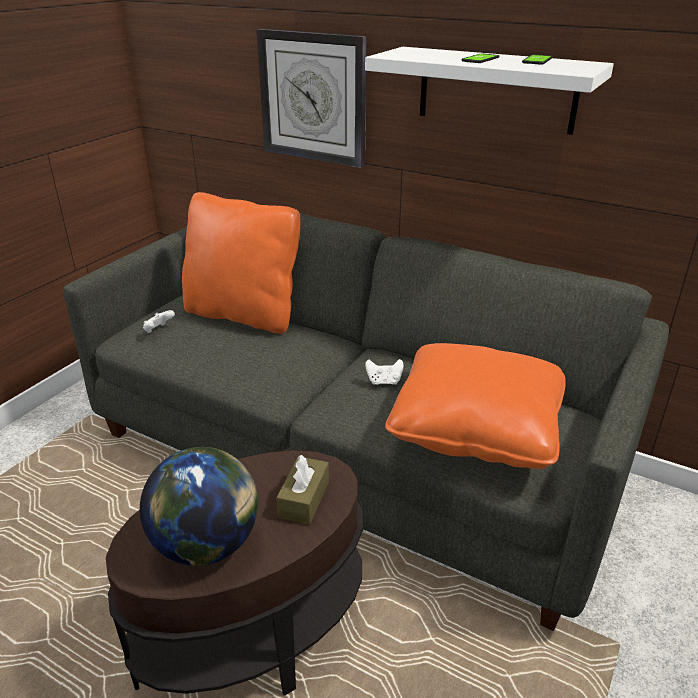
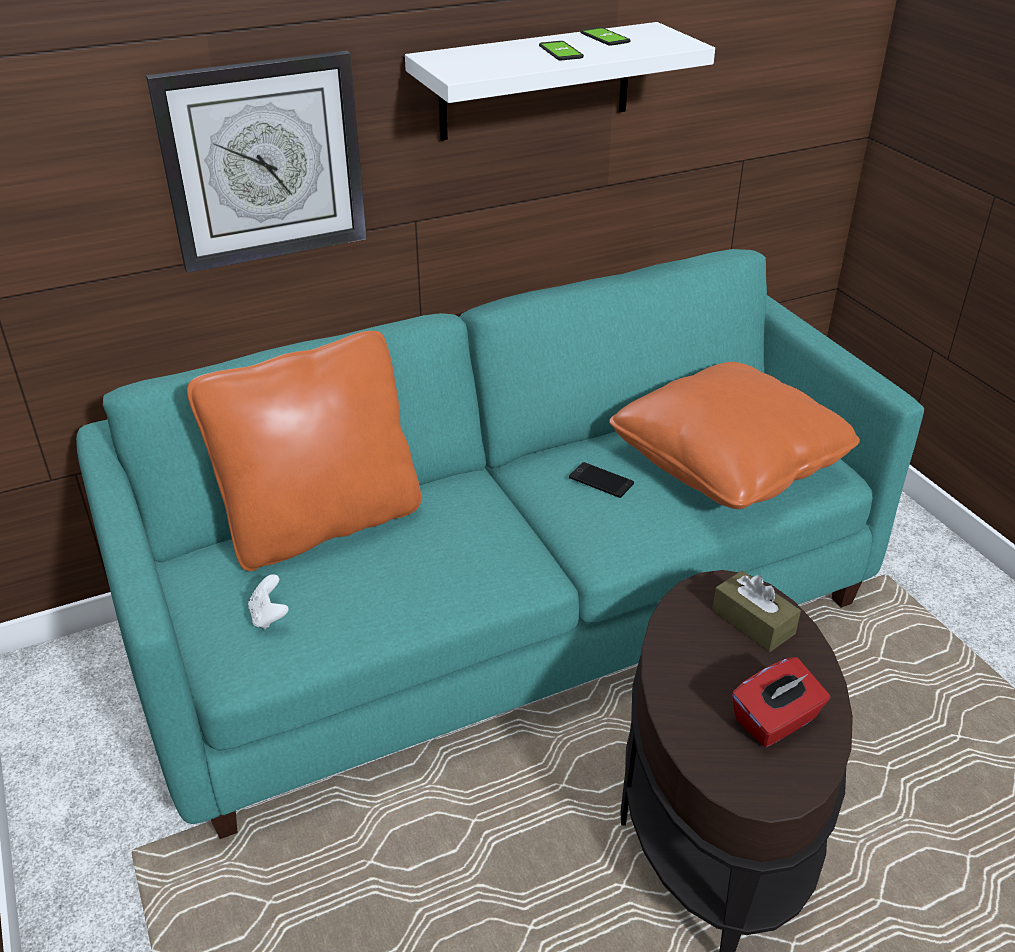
camera: 55 degrees left, 5 degrees up
grey sofa [63,201,669,631] -> turquoise sofa [76,249,924,839]
globe [140,447,258,566] -> red tissue box [732,657,830,747]
white game controller [365,359,404,385] -> phone [569,462,634,498]

